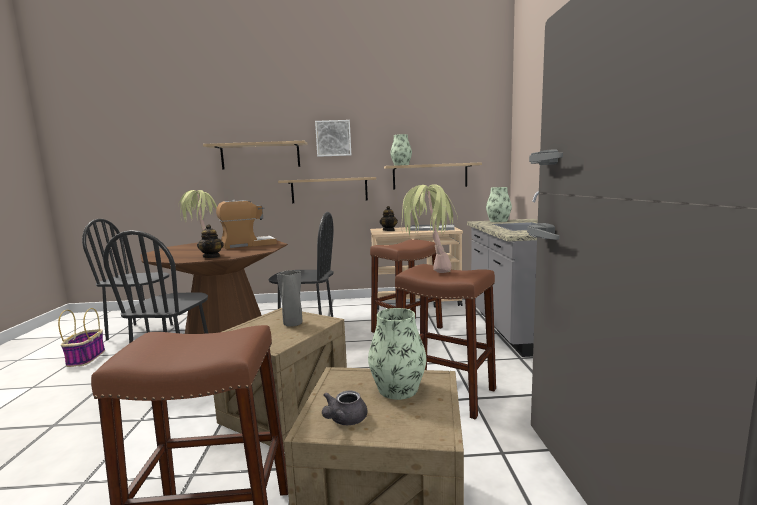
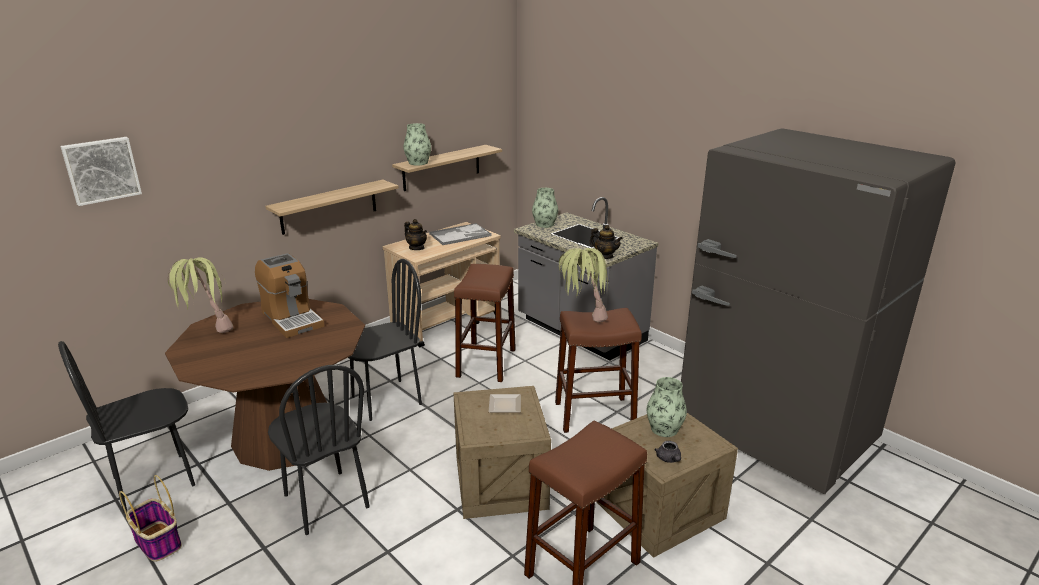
camera: 40 degrees left, 15 degrees up
teapot [197,224,224,258] -> teapot moved to [589,225,623,259]
shelf [203,141,308,170] -> none
coffee machine [216,200,277,249] -> coffee machine turned 120 degrees clockwise [255,253,324,338]
grey vase [277,270,302,327] -> plate [489,394,521,413]
picture [315,120,351,157] -> picture moved to [60,137,142,206]

